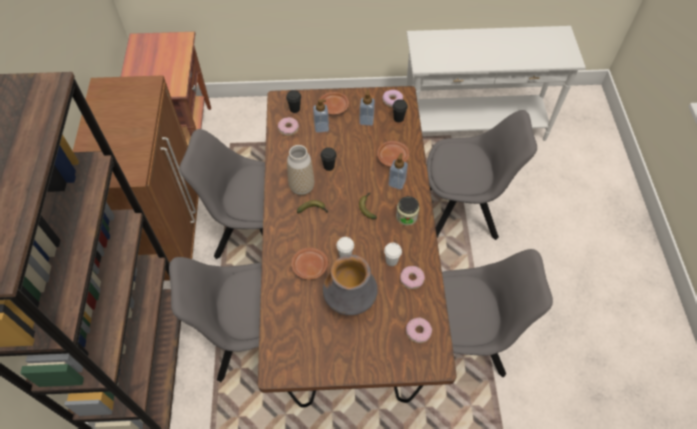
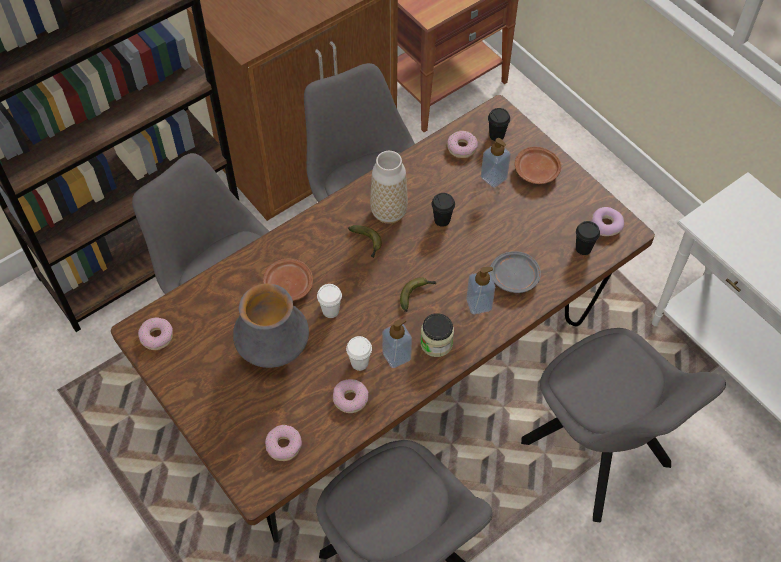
camera: 55 degrees right, 0 degrees up
soap dispenser [359,90,375,126] -> soap dispenser moved to [382,319,412,368]
brown plate [377,141,409,167] -> grey plate [490,251,541,293]
none -> donut [138,317,173,350]

